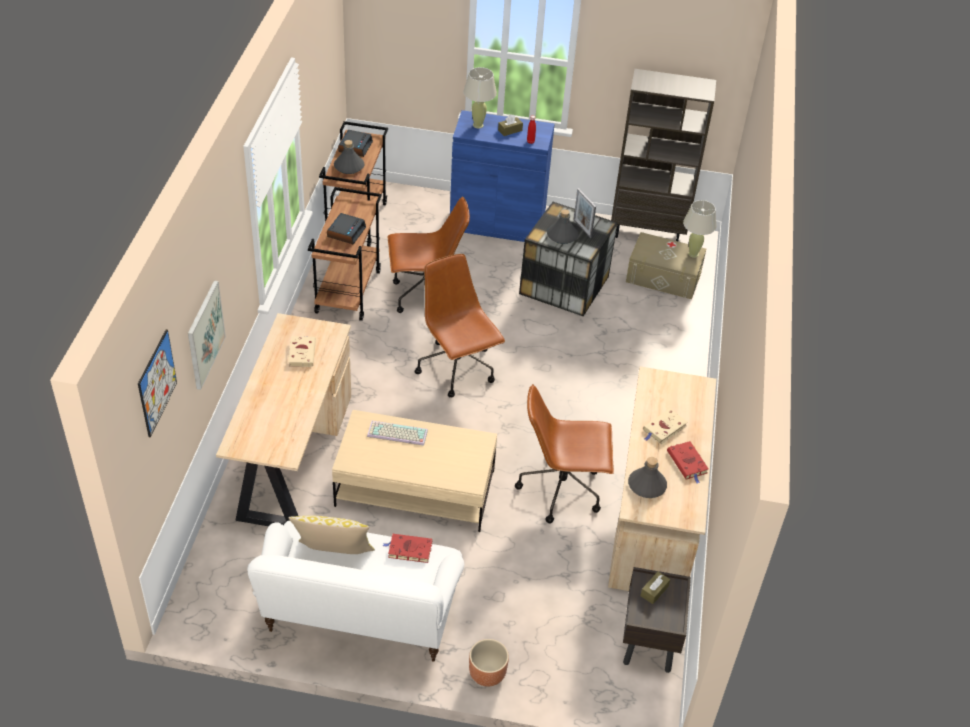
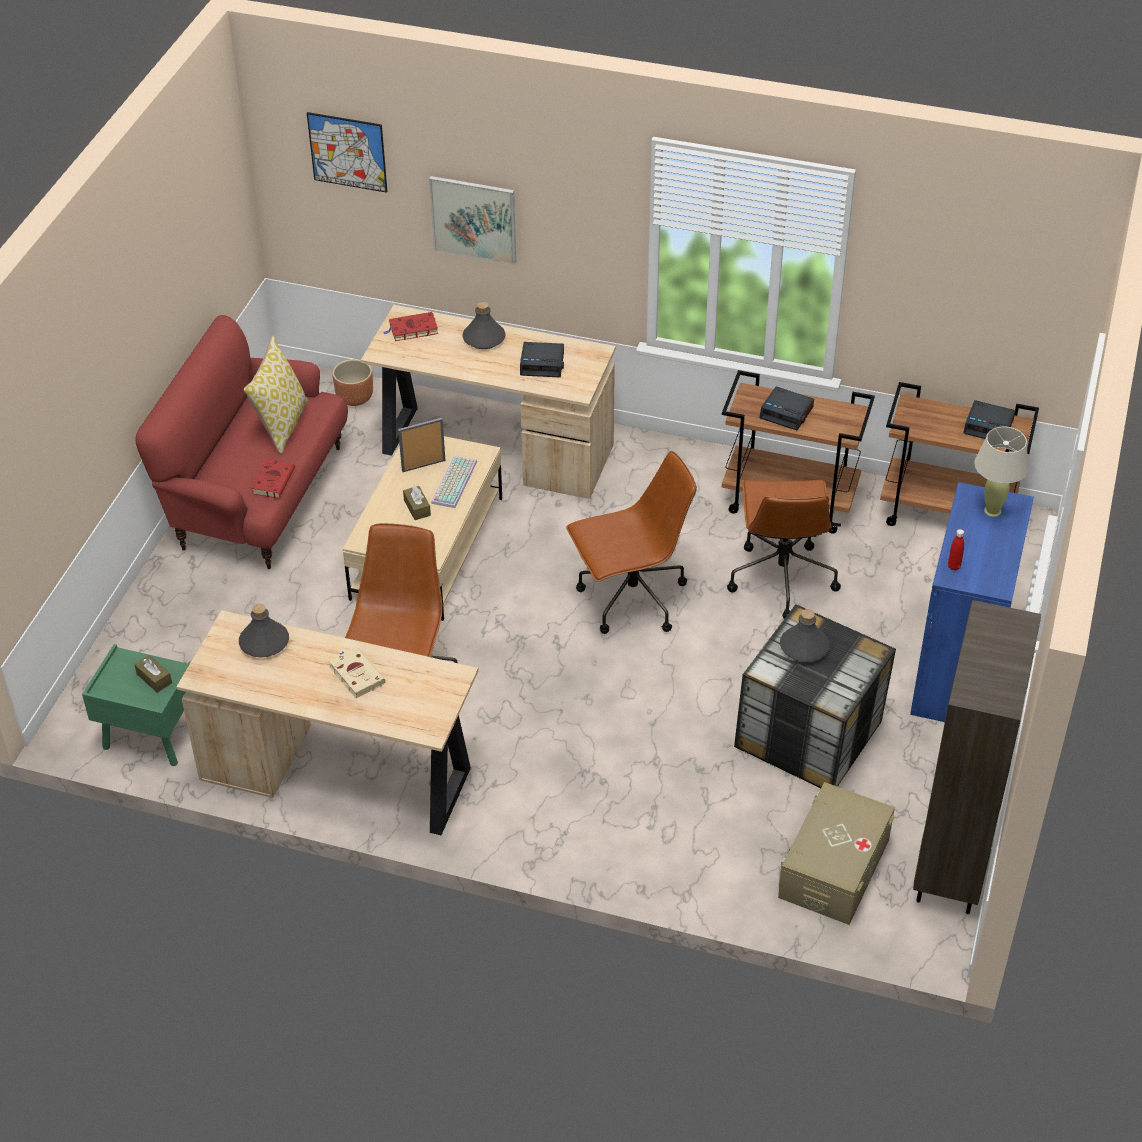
camera: 100 degrees right, 0 degrees up
white sofa [247,521,464,662] -> red sofa [135,315,348,569]
beige book [289,336,316,367] -> alarm clock [520,342,564,377]
grey bottle [334,140,364,174] -> grey bottle moved to [463,301,505,349]
brown planter [469,639,509,687] -> brown planter moved to [332,359,373,406]
brown tissue box [498,114,523,136] -> brown tissue box moved to [403,485,431,520]
picture frame [573,188,596,238] -> picture frame moved to [398,418,445,472]
brown nightstand [623,567,691,673] -> green nightstand [82,644,191,766]
red book [667,441,709,483] -> red book moved to [384,312,438,341]
beige table lamp [683,200,717,258] -> none

